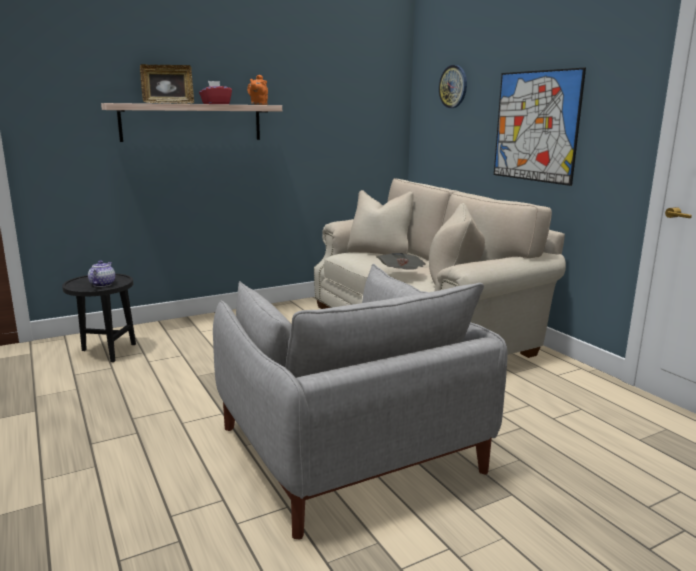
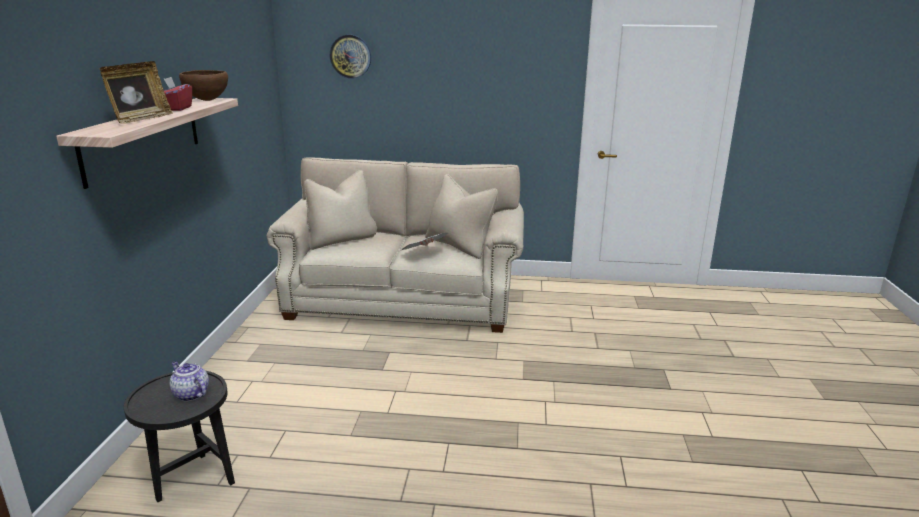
camera: 55 degrees left, 5 degrees up
grey armchair [213,264,508,539] -> none
orange teapot [247,75,268,105] -> brown bowl [179,70,228,101]
picture [494,67,586,186] -> none

